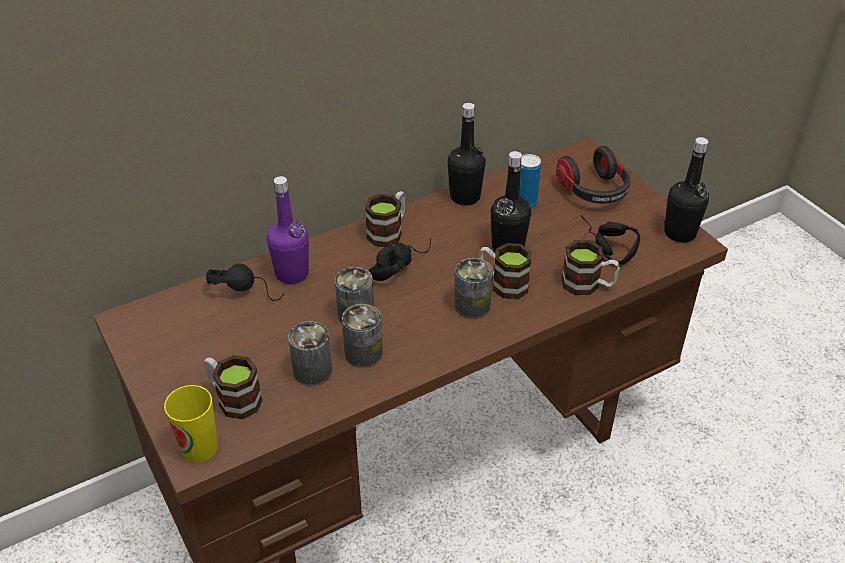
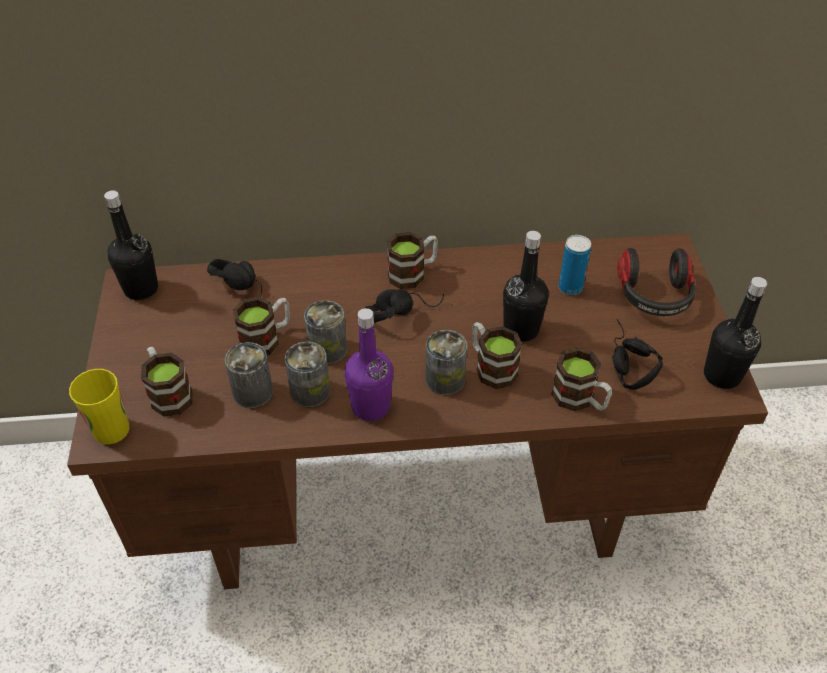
camera: 25 degrees right, 5 degrees up
purple bottle [266,176,309,284] -> purple bottle moved to [344,308,393,421]
black bottle [448,103,486,206] -> black bottle moved to [104,190,158,300]
none -> mug [233,297,290,356]

